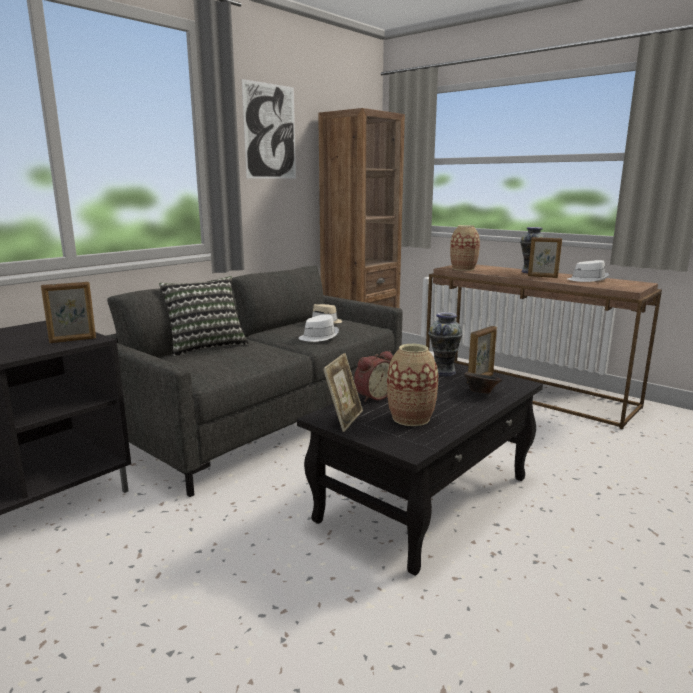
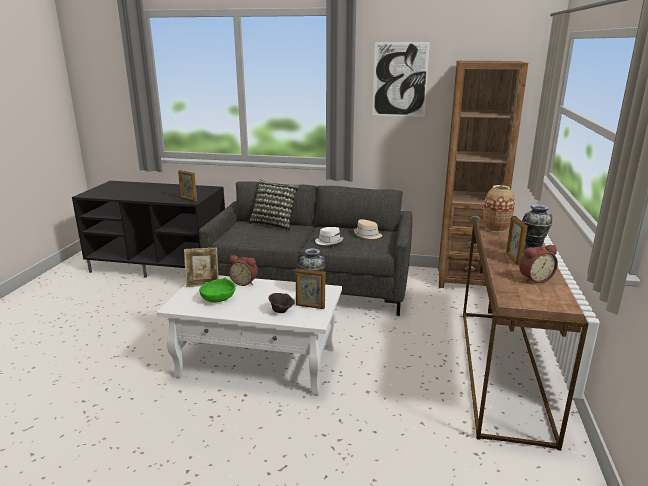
camera: 60 degrees right, 5 degrees up
black coffee table [297,363,543,576] -> white coffee table [157,275,342,396]
vase [387,344,438,426] -> green bowl [199,278,236,303]
white hat [567,260,609,282] -> alarm clock [519,245,558,283]

